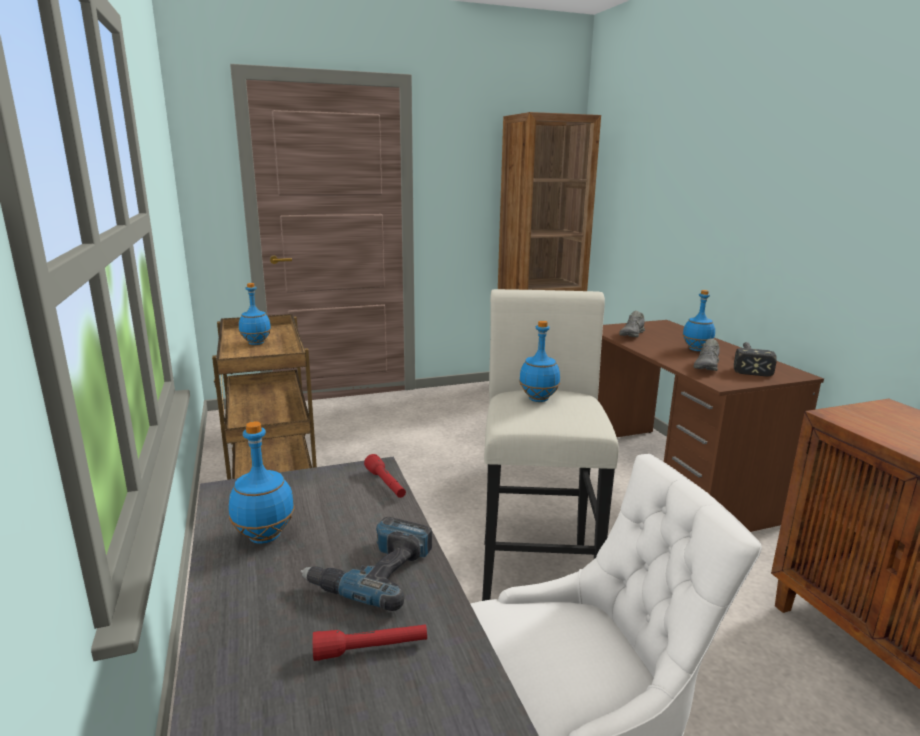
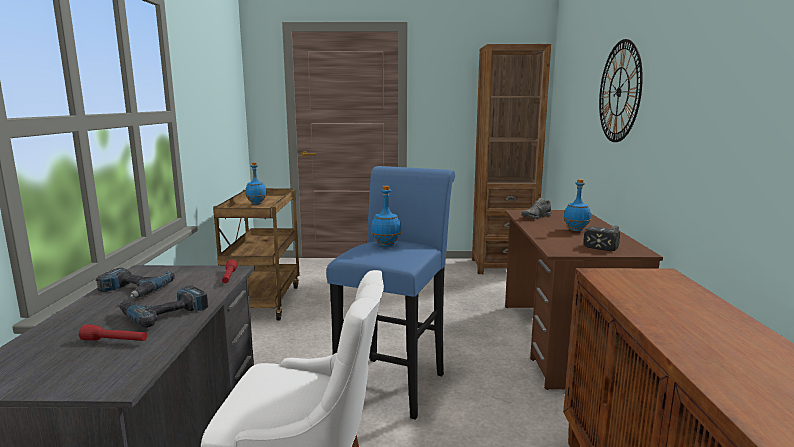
camera: 20 degrees right, 5 degrees down
blue bottle [229,421,295,544] -> power drill [96,268,175,298]
white stool [482,289,619,601] -> blue stool [326,166,455,420]
grey shoe [694,338,720,371] -> none
none -> wall clock [599,39,643,142]

